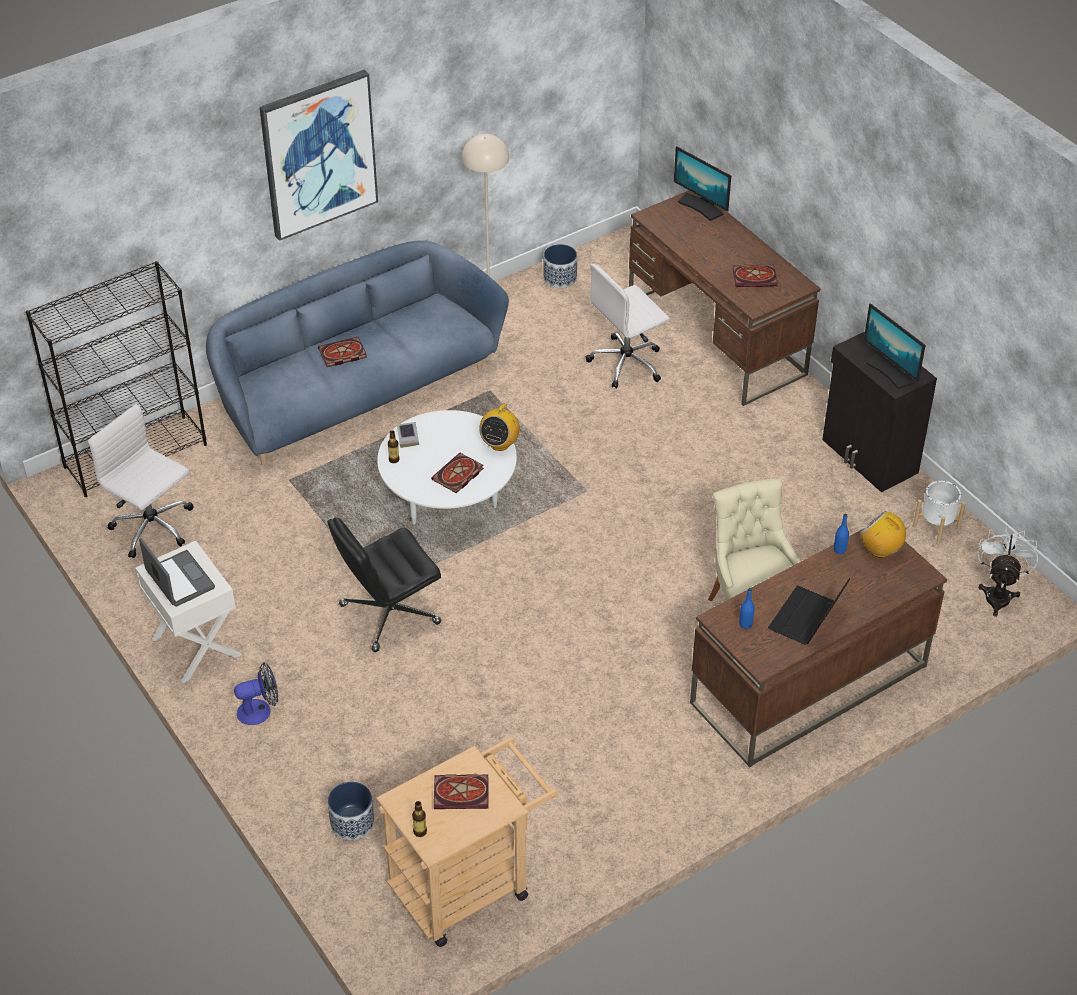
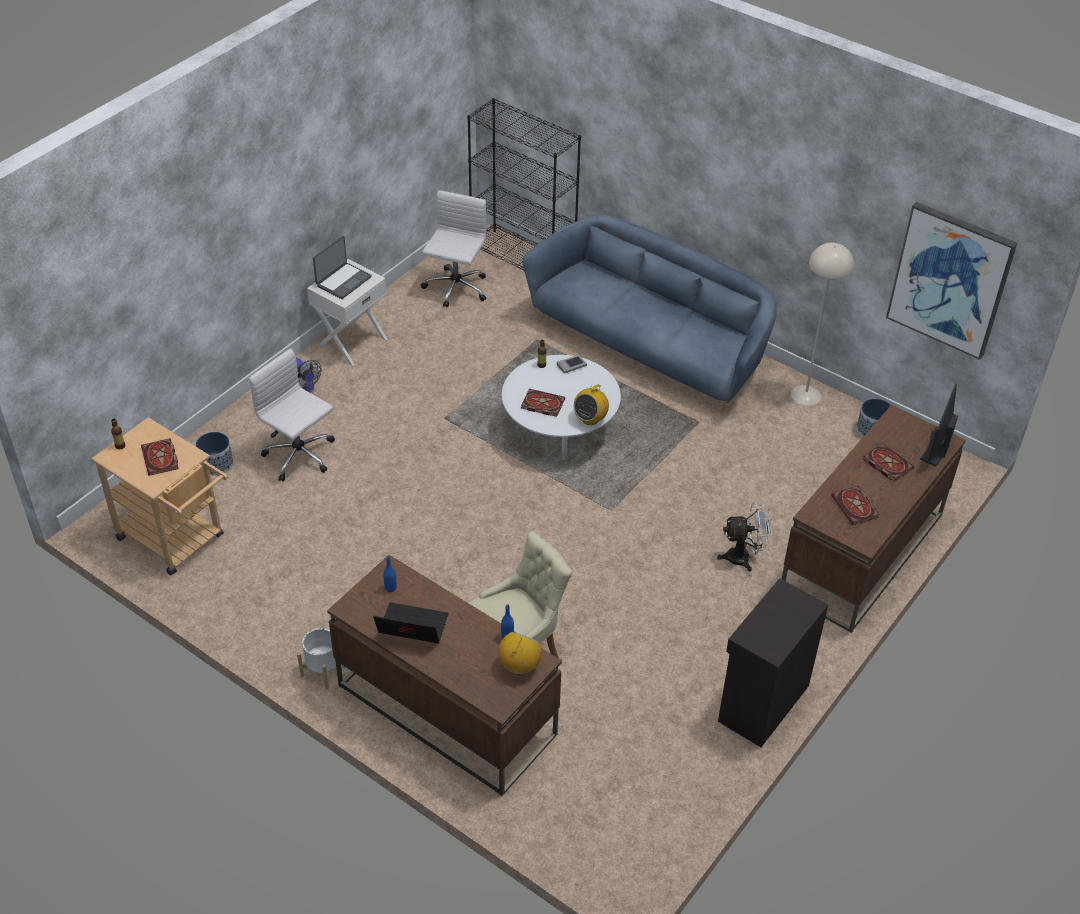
camera: 70 degrees right, 0 degrees up
picture [259,70,378,241] -> picture moved to [886,202,1017,360]
book [318,337,367,367] -> book moved to [863,443,914,482]
black office chair [327,517,441,652] -> none
radio [479,404,520,451] -> radio turned 60 degrees counterclockwise [574,385,609,425]
white office chair [586,264,670,389] -> white office chair moved to [249,348,335,482]
monitor [864,303,926,389] -> none
white planter [913,481,966,544] -> white planter moved to [297,628,346,689]
white fan [977,526,1039,617] -> white fan moved to [717,502,772,572]

